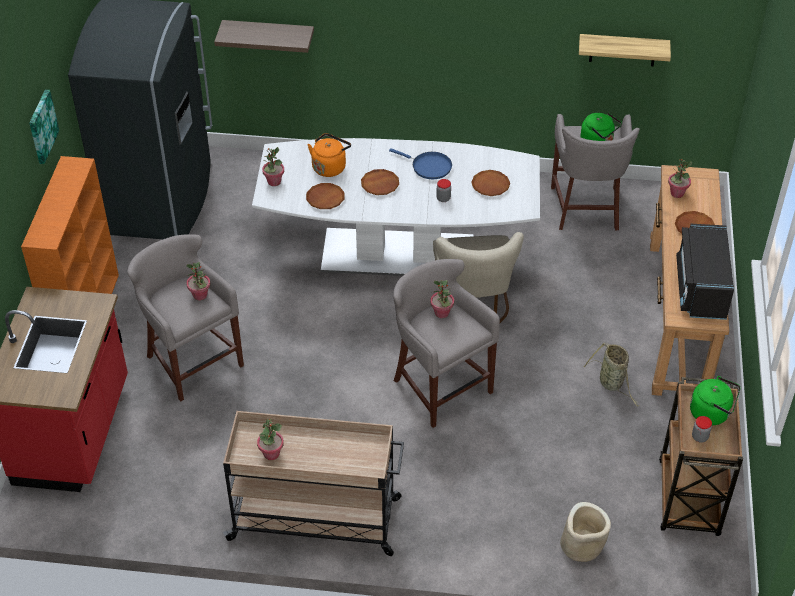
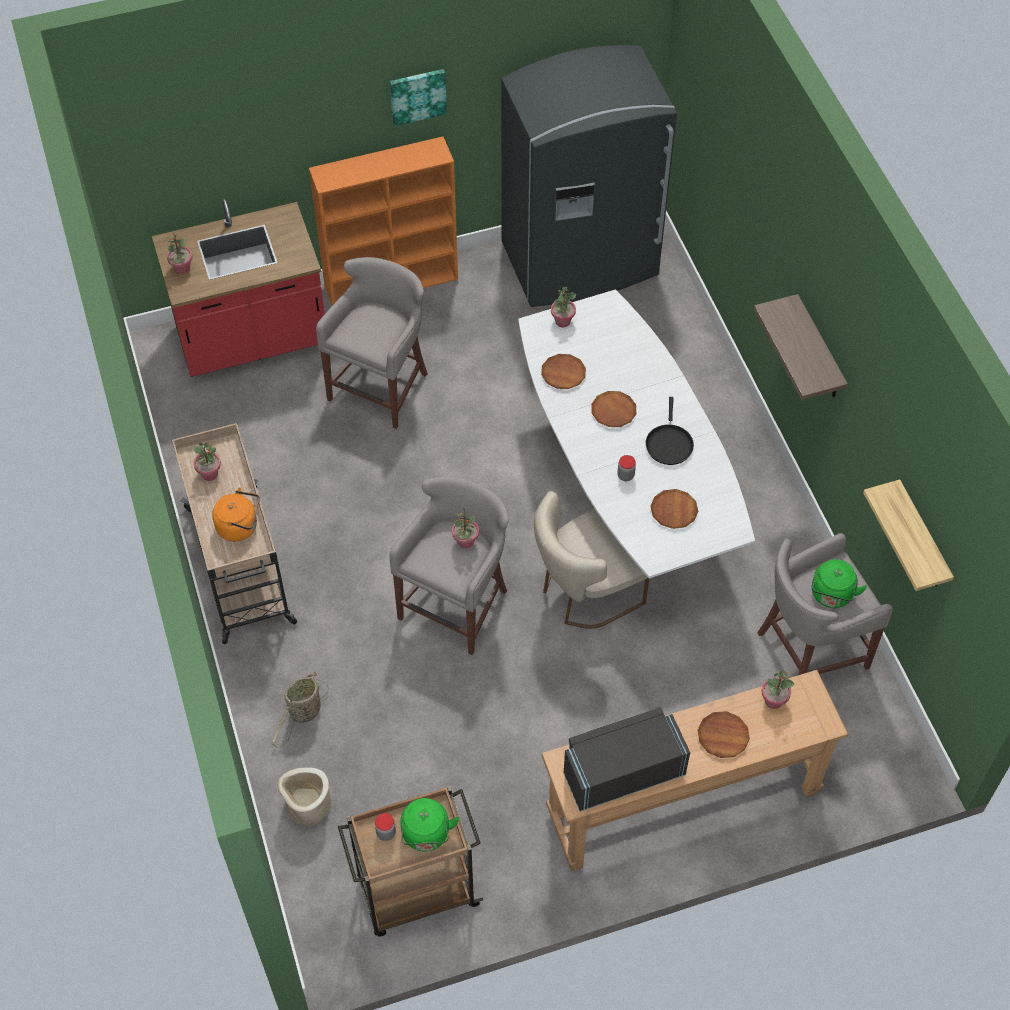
camera: 65 degrees right, 10 degrees up
potted plant [186,262,210,300] -> potted plant moved to [167,231,193,274]
shelf [214,20,314,53] -> shelf moved to [754,294,848,400]
orange kettle [308,133,351,177] -> orange kettle moved to [212,487,260,542]
blue frying pan [389,148,452,179] -> black frying pan [646,397,694,465]
basket [583,343,640,407] -> basket moved to [271,672,329,748]

